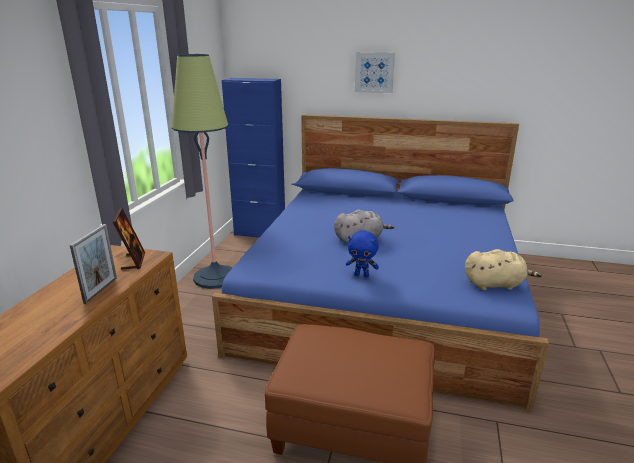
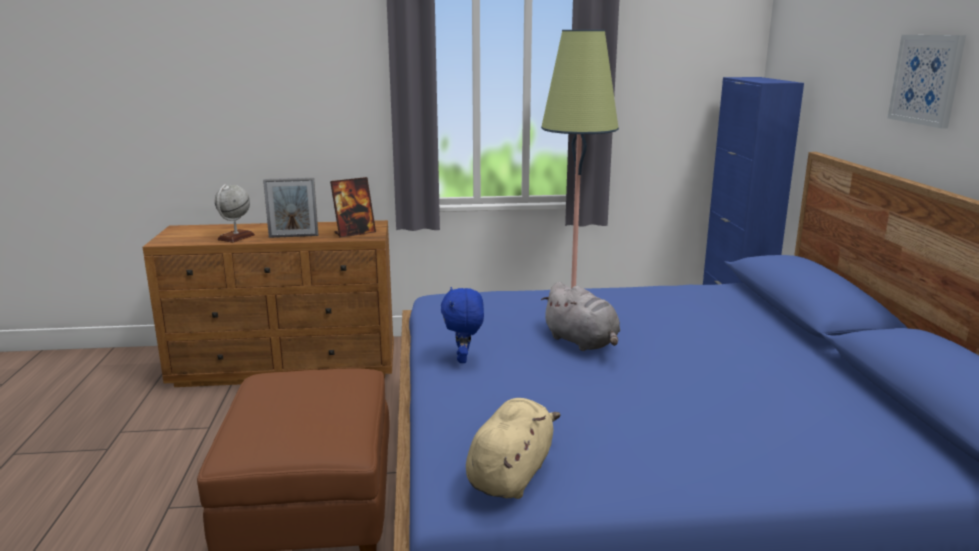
camera: 70 degrees right, 5 degrees down
beige plush toy [465,249,542,290] -> beige plush toy turned 135 degrees counterclockwise [466,398,561,499]
none -> globe [215,184,255,243]

